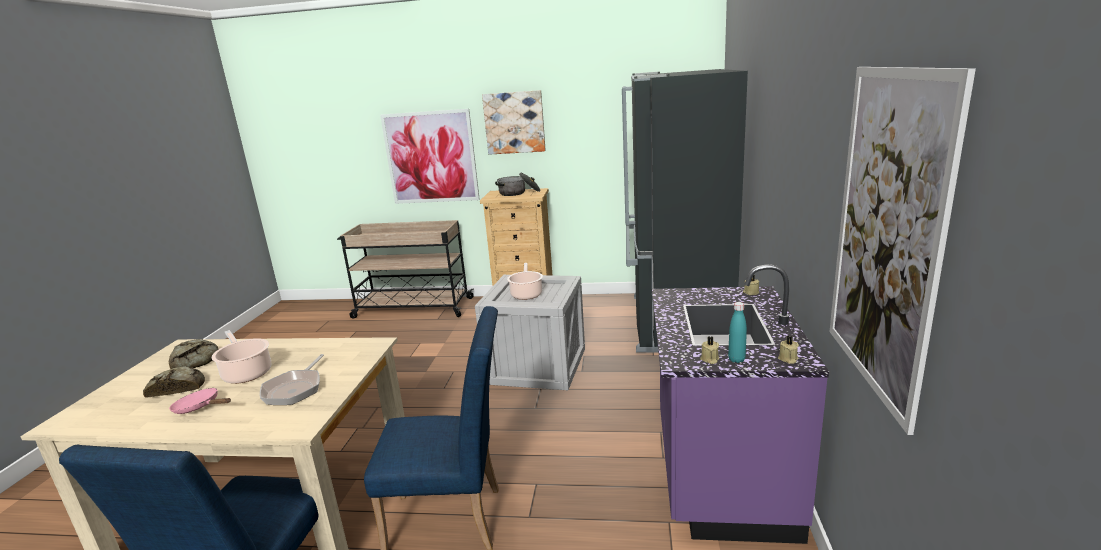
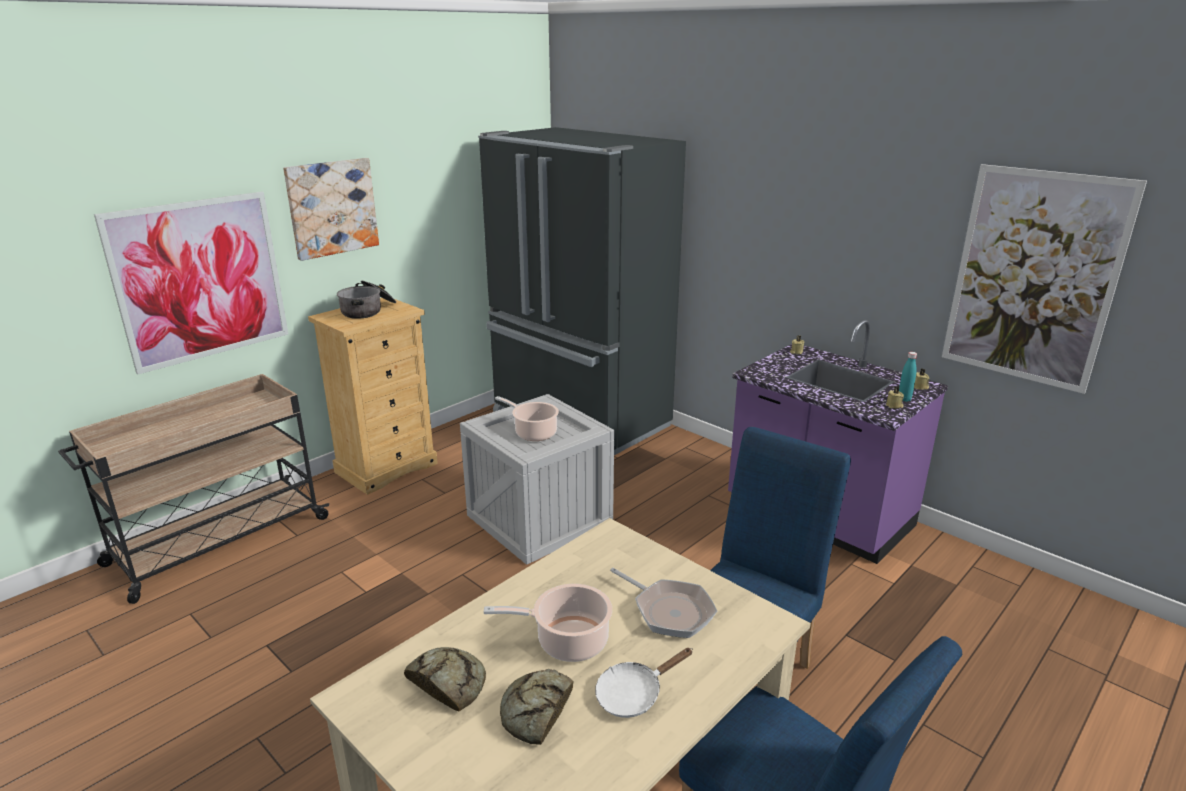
camera: 55 degrees left, 5 degrees up
pink frying pan [169,388,231,414] -> white frying pan [595,648,693,718]

